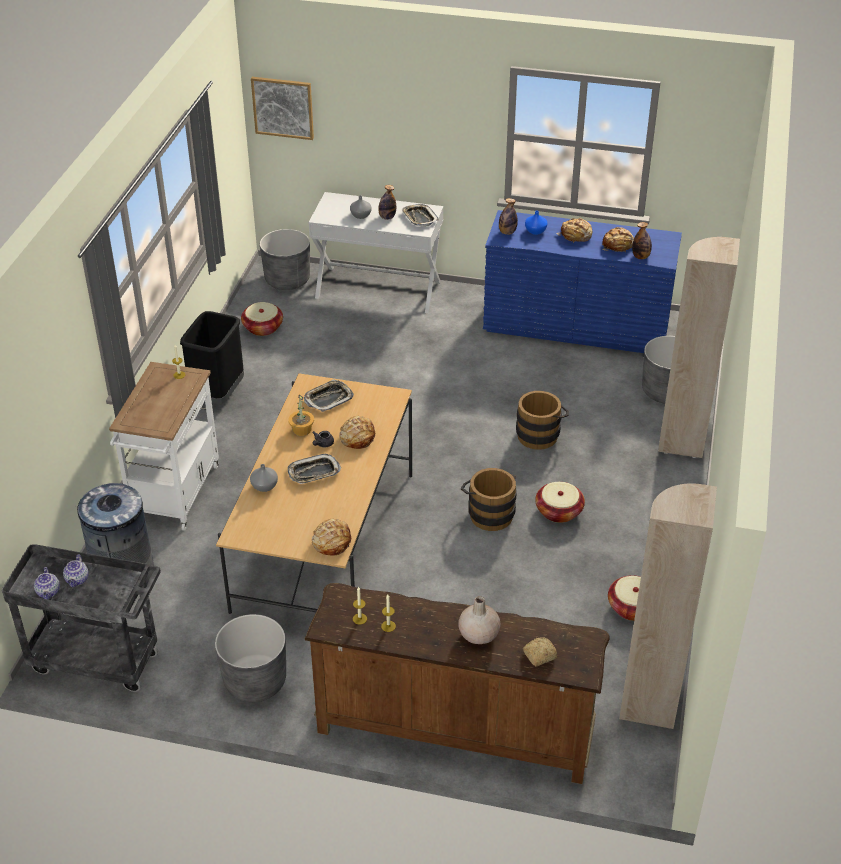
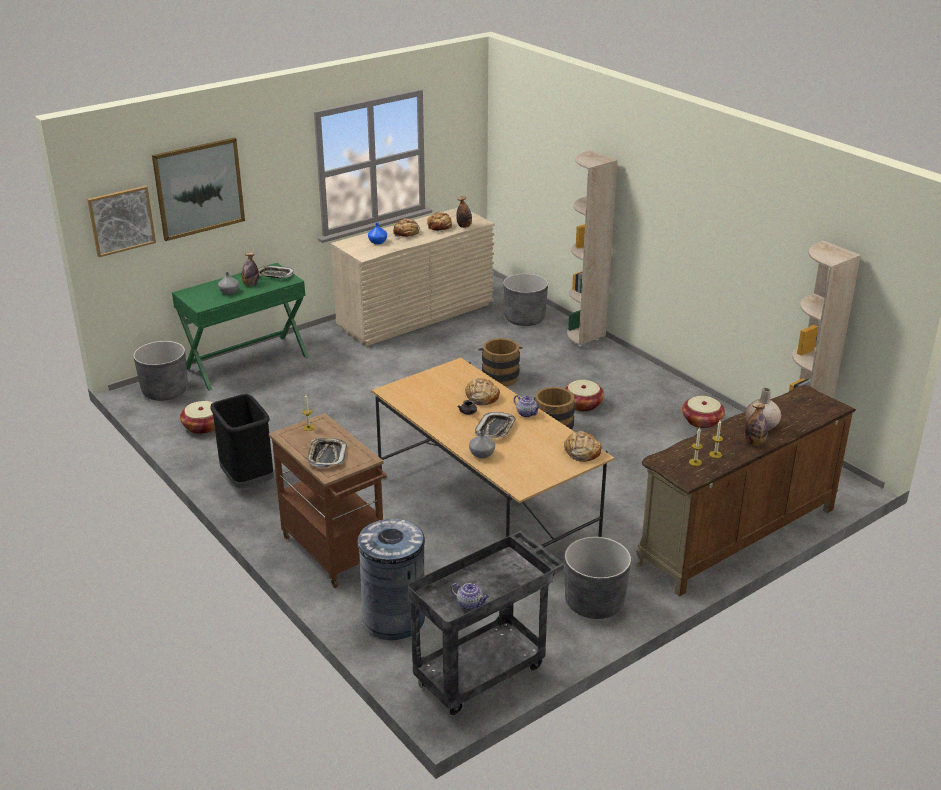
camera: 50 degrees left, 10 degrees down
teapot [63,555,89,587] -> teapot moved to [514,395,540,417]
white cart [109,362,219,530] -> brown cart [269,413,387,588]
potted plant [288,394,314,436] -> none
tray [304,379,354,412] -> tray moved to [307,438,347,468]
white console table [309,192,443,313] -> green console table [172,263,309,391]
blue dresser [483,210,682,353] -> beige dresser [331,208,495,346]
bottle [499,198,518,235] -> bottle moved to [745,403,768,446]
bread [523,637,557,666] -> none
none -> picture [152,138,245,241]

